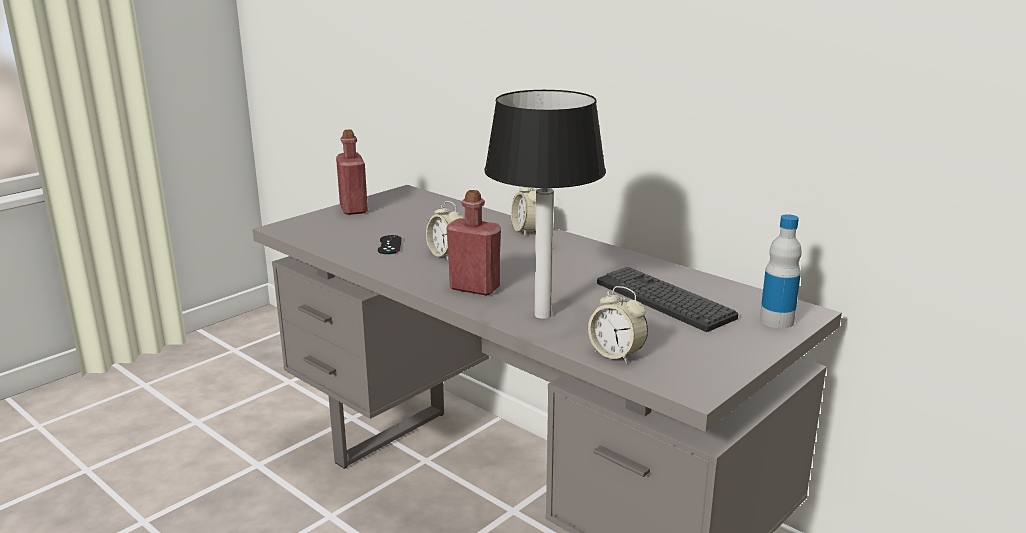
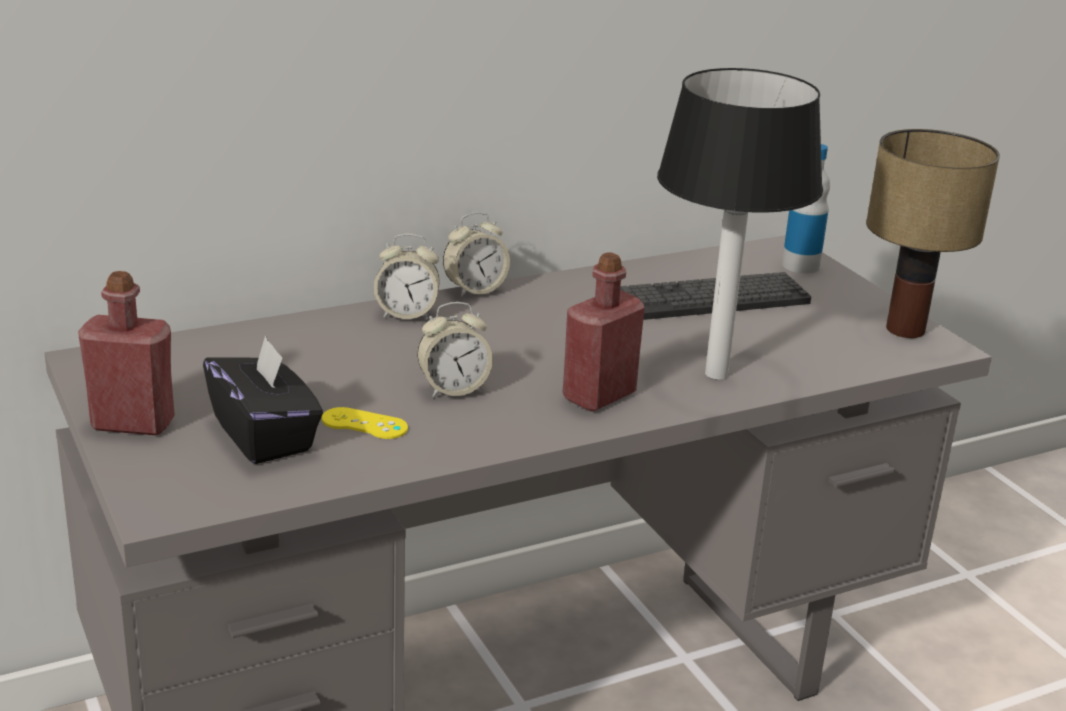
camera: 70 degrees left, 5 degrees up
black game controller [378,235,402,254] -> yellow game controller [322,407,408,439]
alarm clock [588,286,648,364] -> alarm clock moved to [443,212,510,297]
none -> black tissue box [203,335,323,464]
none -> table lamp [866,129,1000,338]

